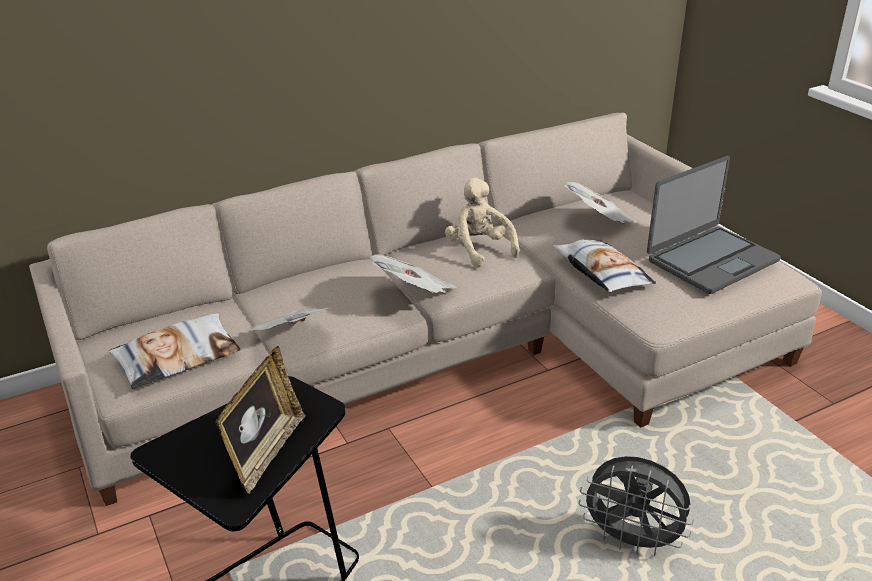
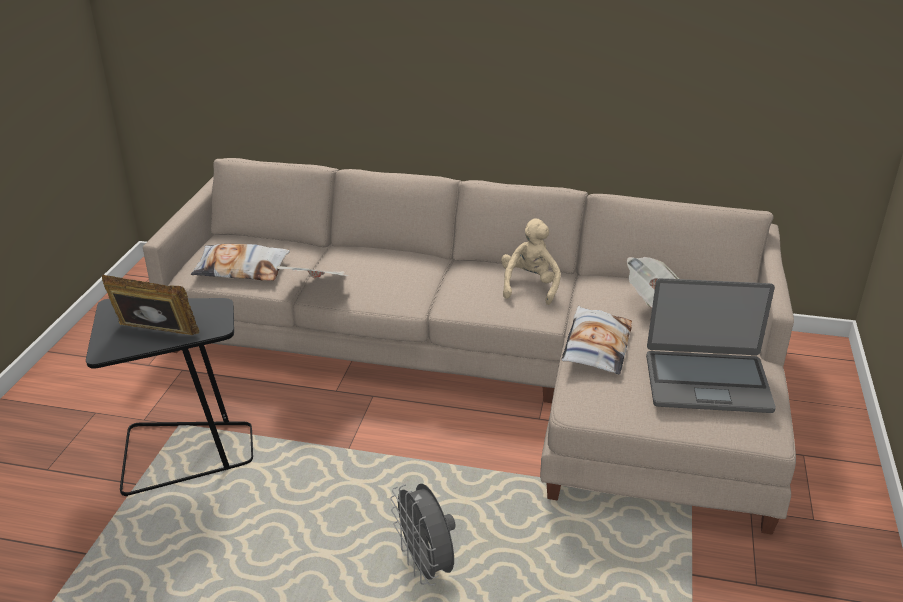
camera: 40 degrees right, 0 degrees up
picture frame [215,346,306,494] -> picture frame turned 135 degrees counterclockwise [102,275,199,335]
newspaper [370,254,457,293] -> none

